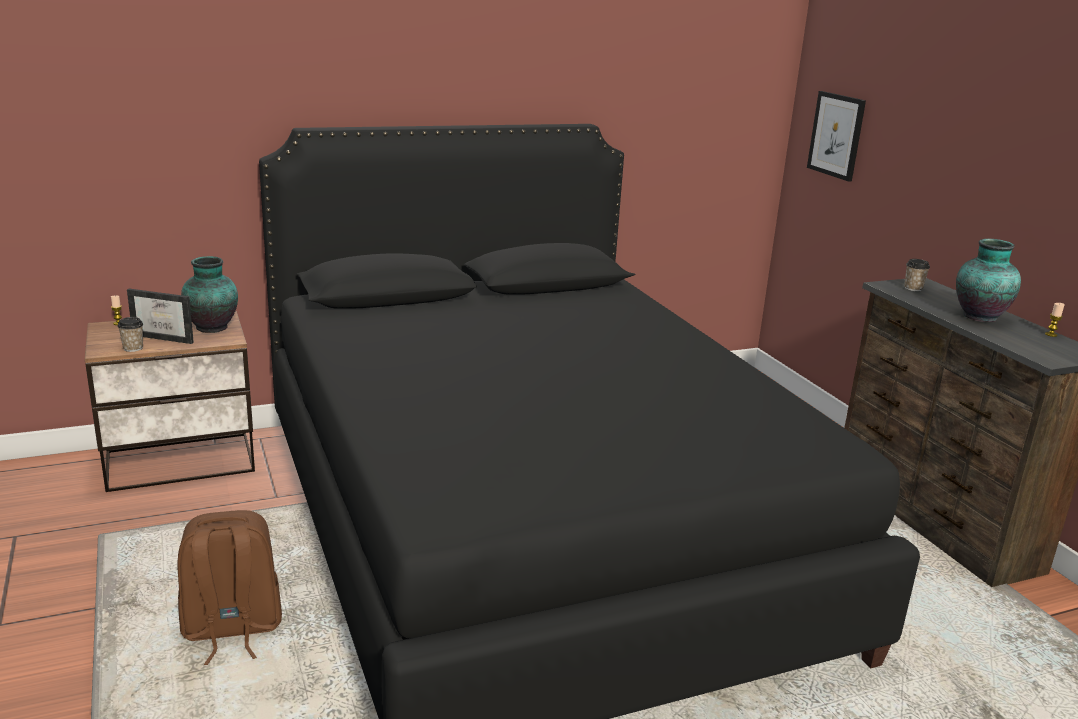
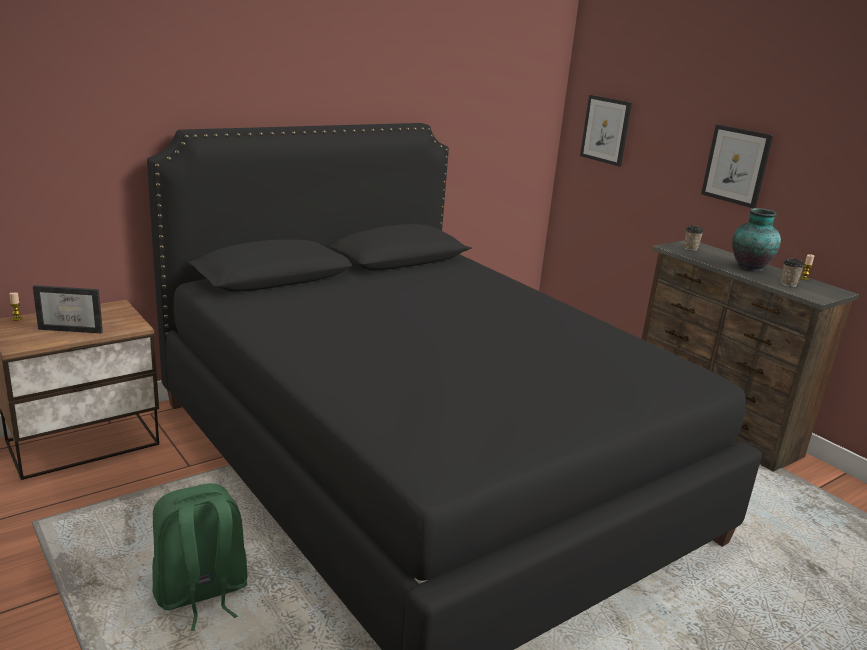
camera: 15 degrees left, 0 degrees up
cup [118,317,143,352] -> cup moved to [781,258,804,287]
brown backpack [177,510,282,665] -> green backpack [152,483,248,631]
vase [181,256,238,333] -> none
none -> picture [701,125,773,208]

